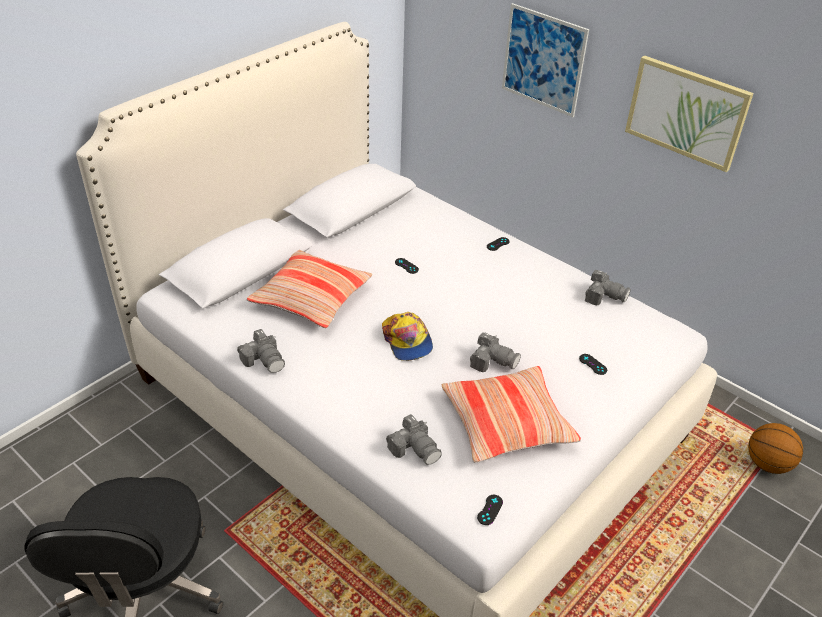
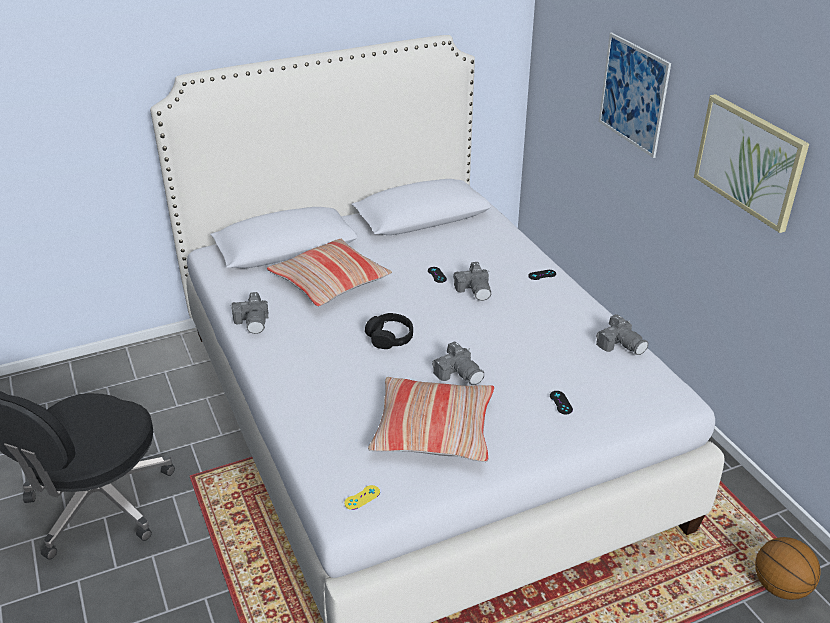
camera: 25 degrees right, 5 degrees down
cap [382,312,433,361] -> black headphones [365,313,413,349]
camera [386,414,442,465] -> camera moved to [453,262,491,301]
black game controller [477,495,503,525] -> yellow game controller [344,485,380,510]

